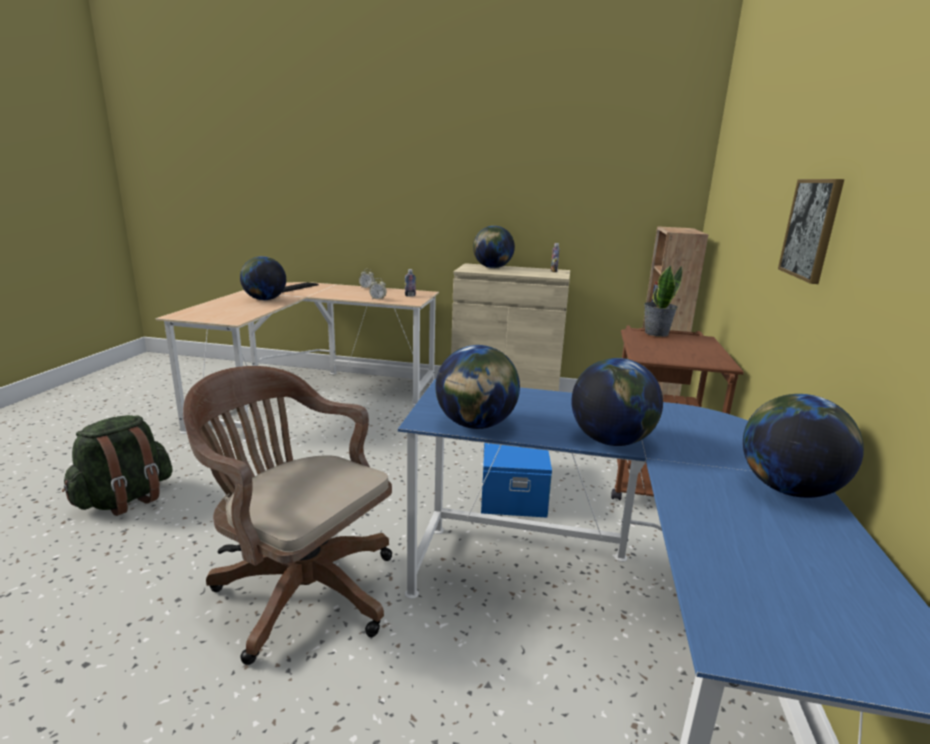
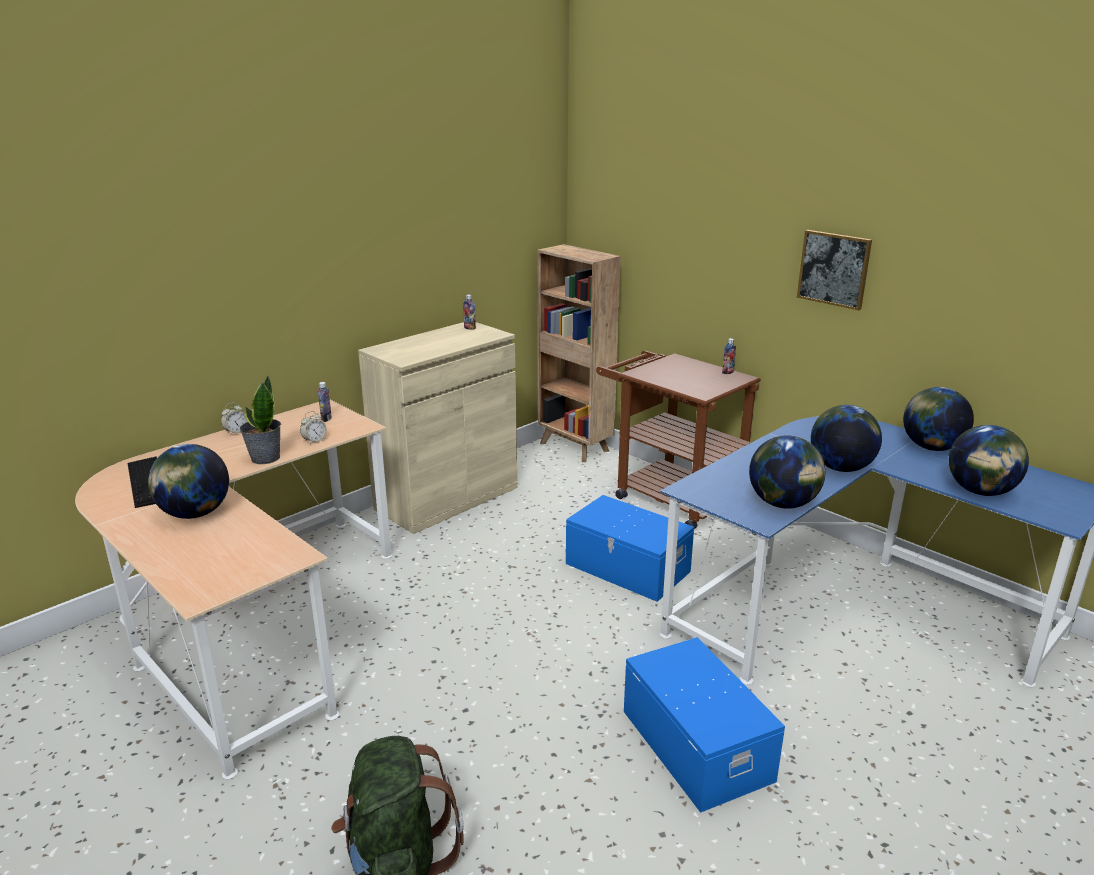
camera: 55 degrees left, 5 degrees up
brown office chair [183,366,392,665] -> blue storage box [624,637,785,813]
globe [473,226,515,268] -> globe moved to [949,425,1029,496]
potted plant [644,265,682,337] -> potted plant moved to [240,376,281,464]
none -> bottle [722,338,736,374]

